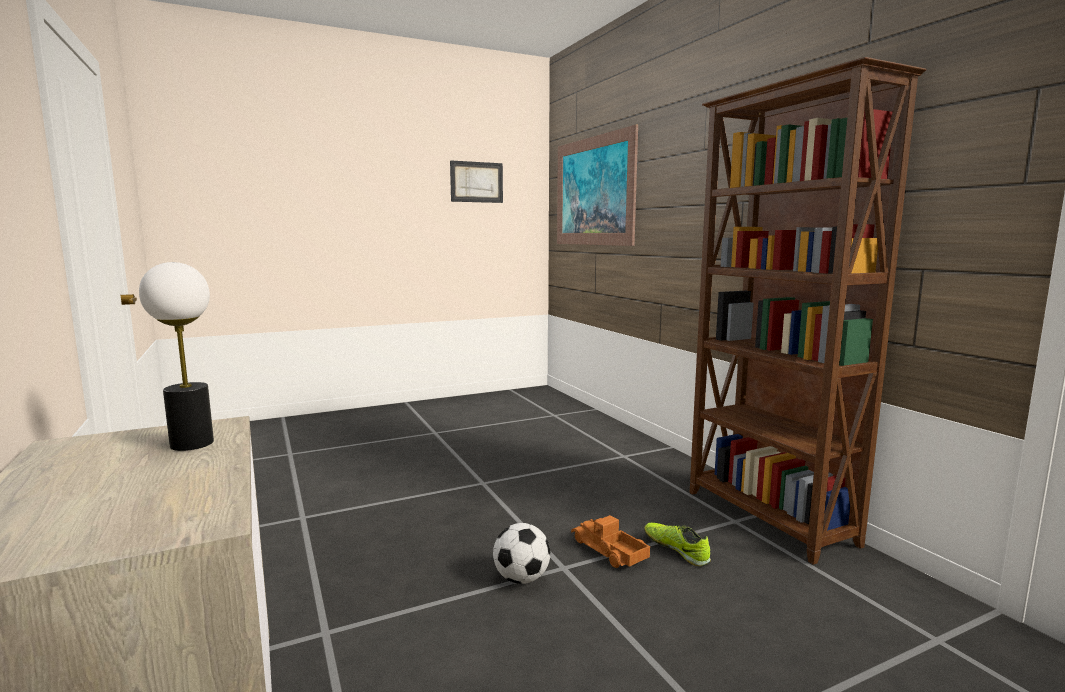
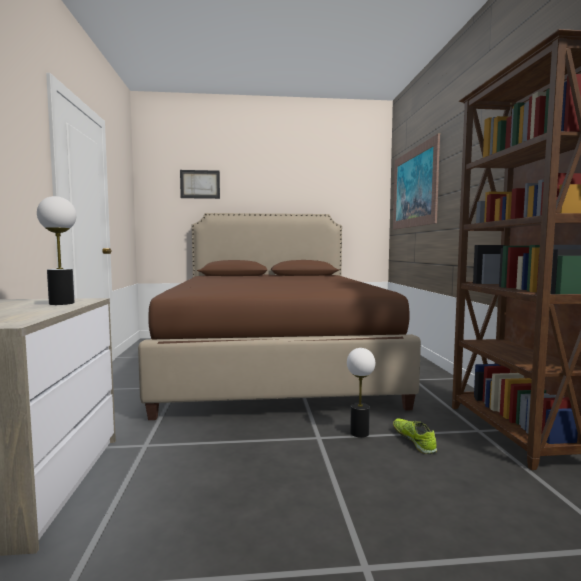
camera: 20 degrees right, 5 degrees down
picture [450,160,503,203] -> picture moved to [180,170,220,199]
football [493,523,550,584] -> none
toy truck [571,515,650,568] -> table lamp [347,348,375,438]
none -> brown bed [138,213,421,420]

